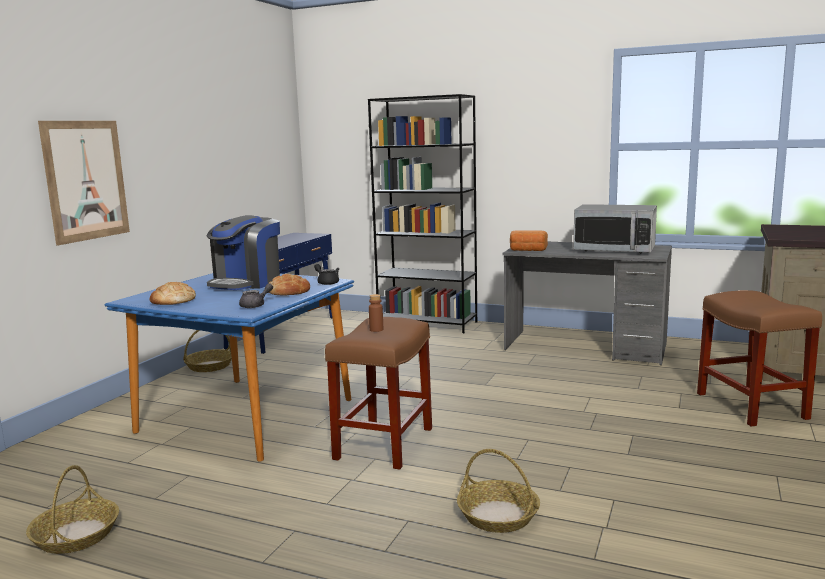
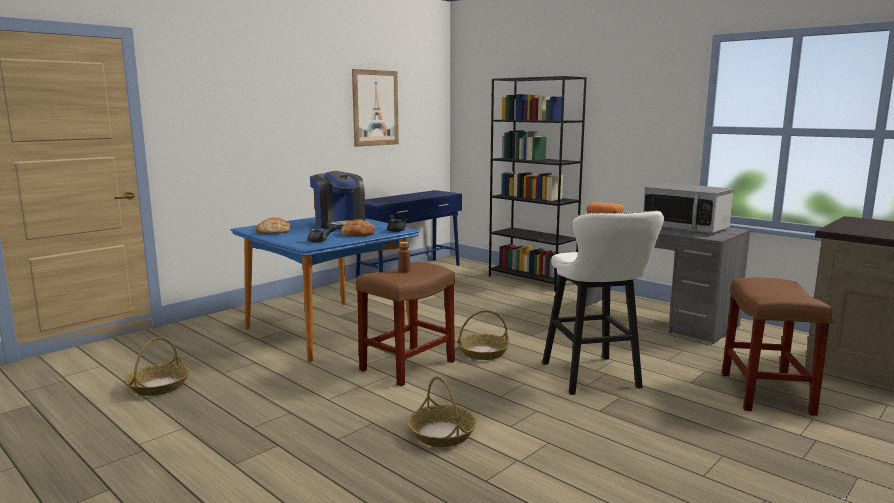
camera: 20 degrees right, 0 degrees up
picture [38,121,130,245] -> picture moved to [352,69,399,147]
basket [183,330,232,372] -> basket moved to [457,310,510,360]
coffee machine [207,215,280,290] -> coffee machine turned 75 degrees counterclockwise [310,171,365,229]
none -> white stool [542,211,664,395]

